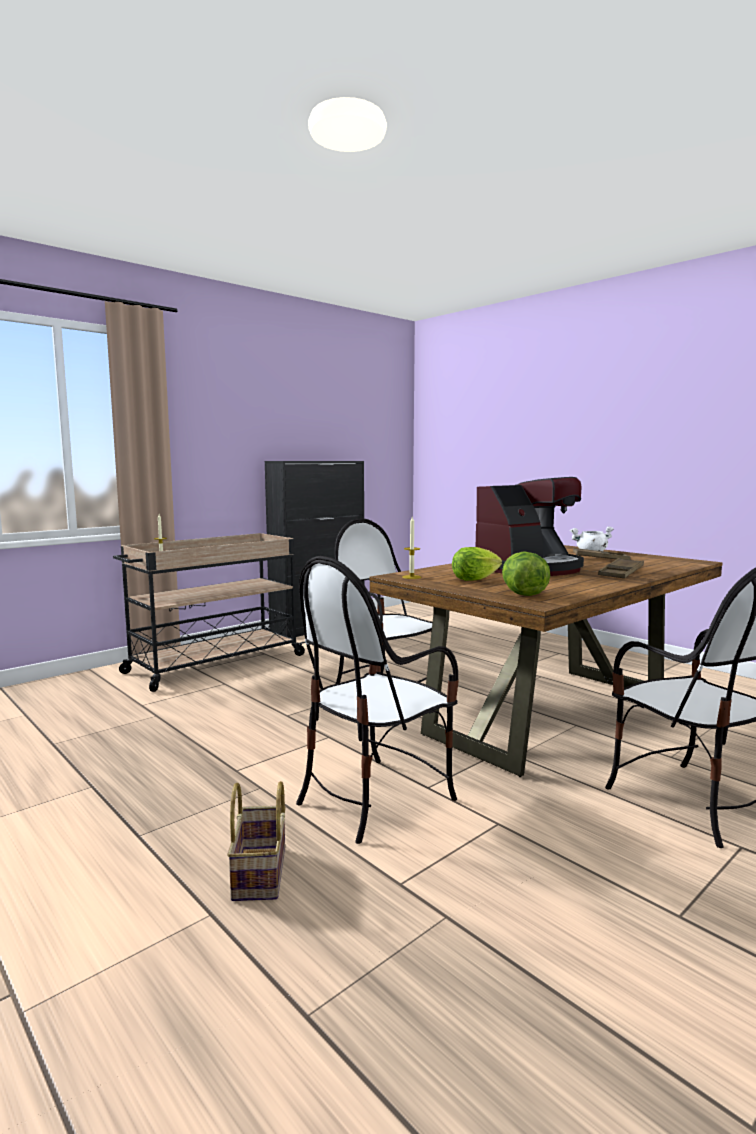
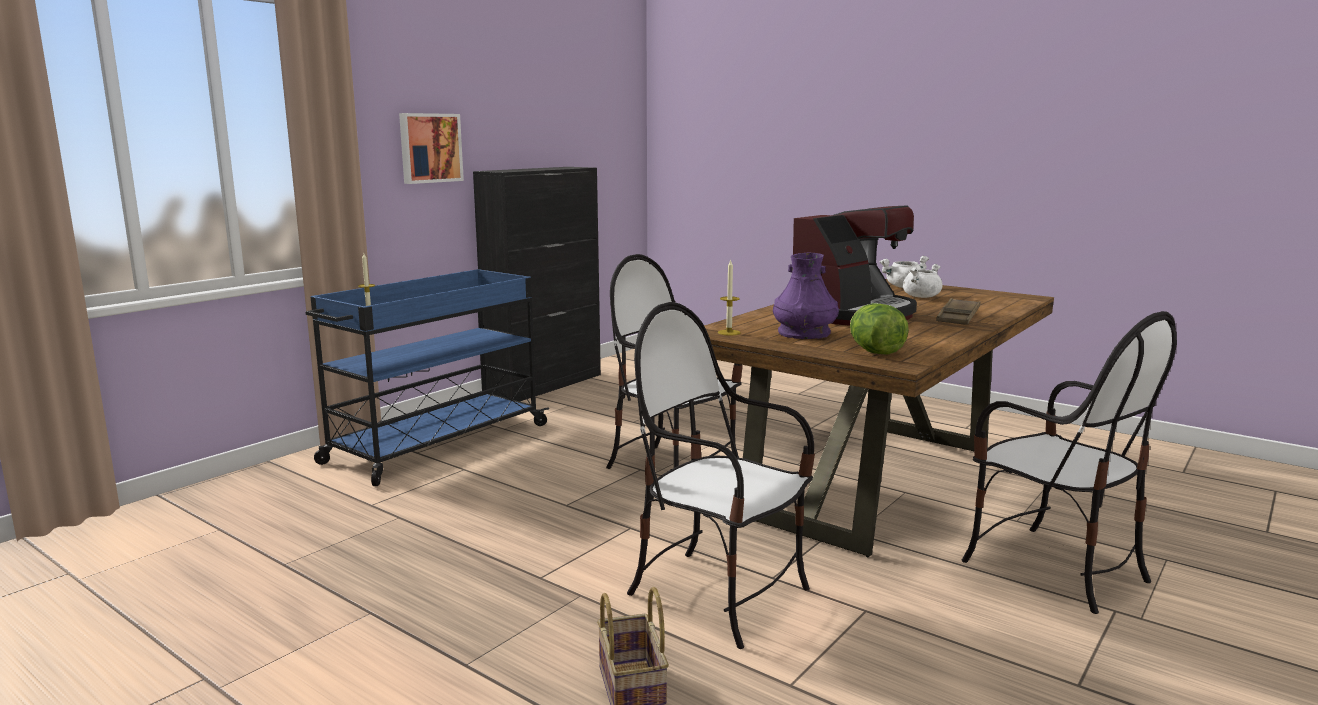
camera: 10 degrees left, 5 degrees up
beige cart [113,533,306,692] -> blue cart [305,269,549,486]
chair [296,556,459,844] -> chair turned 90 degrees clockwise [627,302,815,649]
lettuce [452,547,502,581] -> purple vase [773,253,839,339]
brown tray [573,548,631,560] -> white cooking pot [903,264,942,298]
none -> picture [399,113,464,184]

